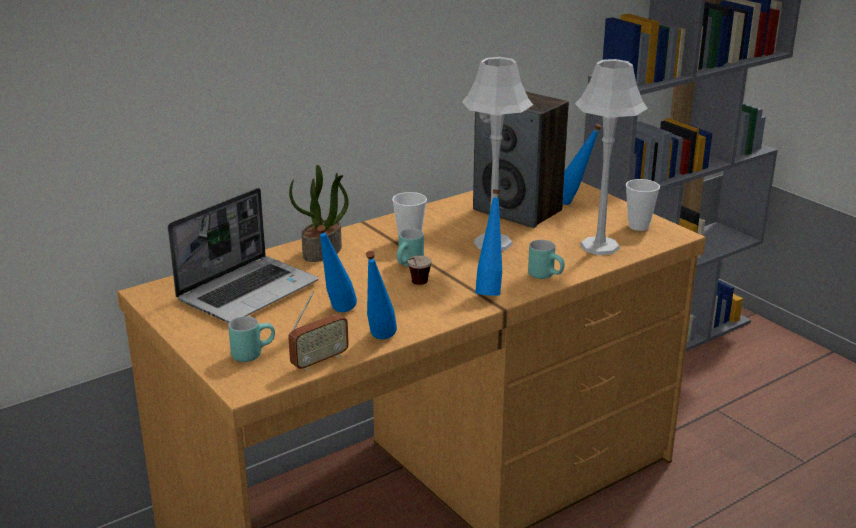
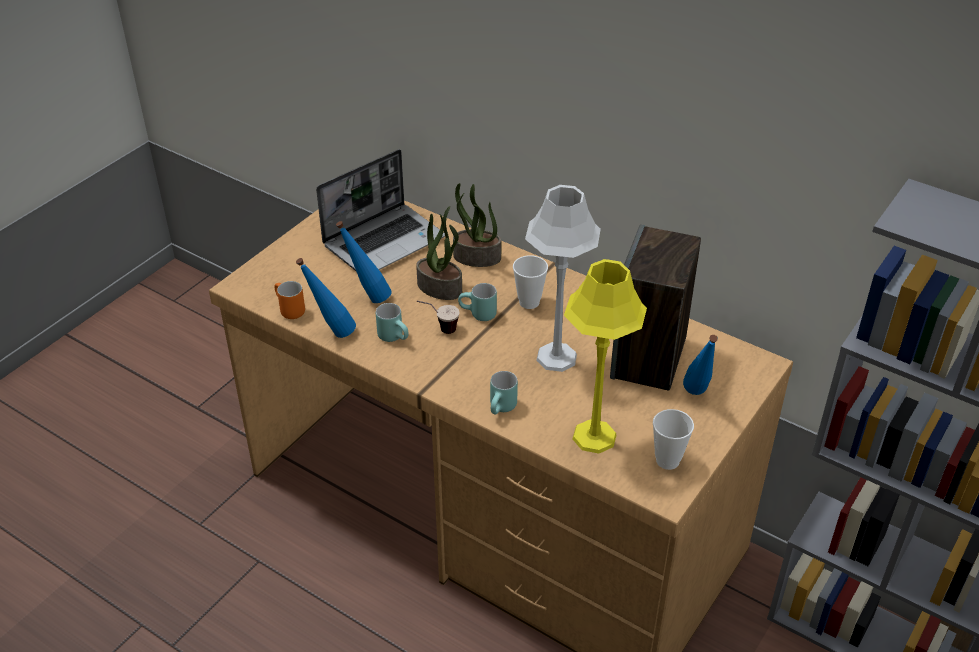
camera: 70 degrees right, 15 degrees up
laptop [168,188,319,323] -> laptop turned 60 degrees counterclockwise [316,149,445,271]
turquoise mug [228,316,275,362] -> turquoise mug moved to [376,303,409,342]
radio [288,291,349,371] -> orange mug [274,281,305,319]
blue bottle [475,189,502,296] -> none
grey table lamp [575,59,648,255] -> yellow table lamp [564,259,647,454]
none -> potted plant [416,206,462,300]

